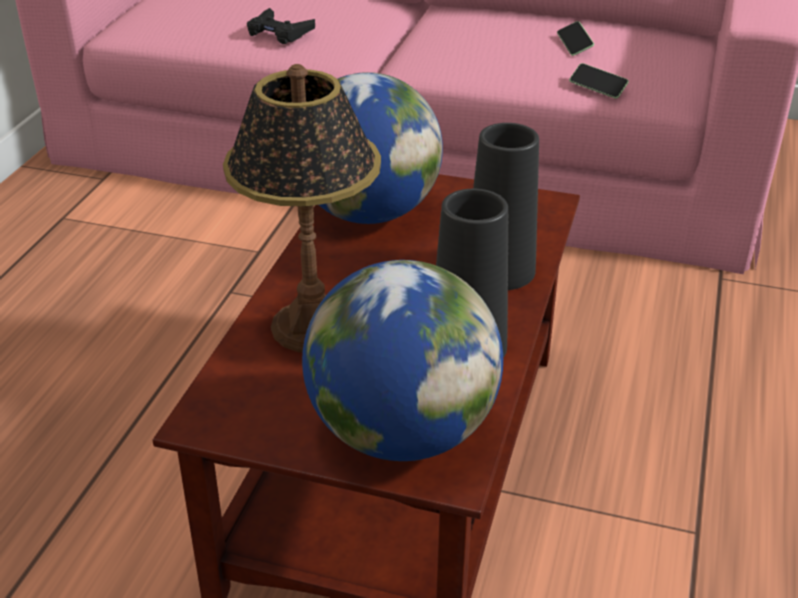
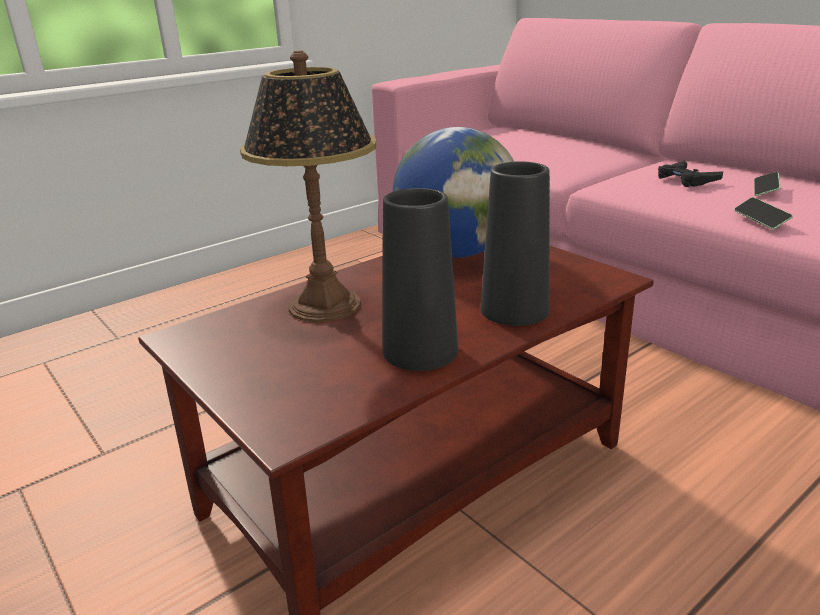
camera: 35 degrees right, 10 degrees down
black game controller [247,8,315,44] -> black game controller moved to [658,161,723,187]
globe [302,260,503,461] -> none

